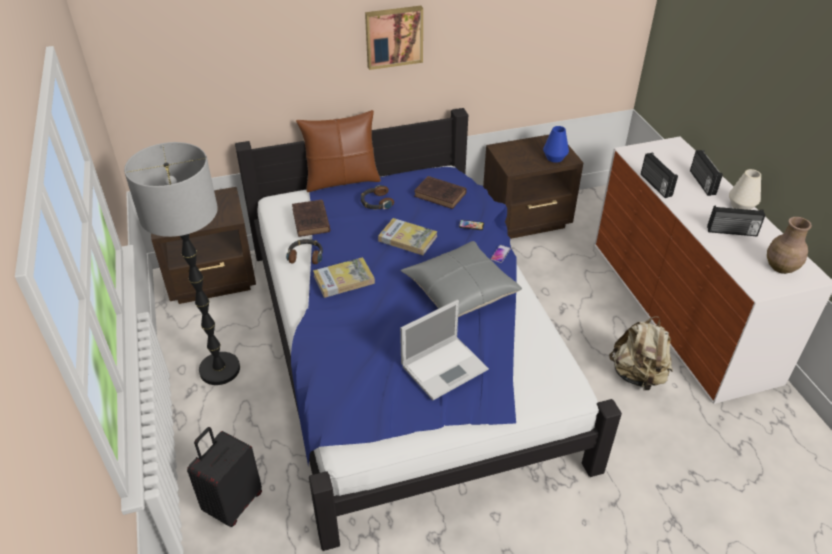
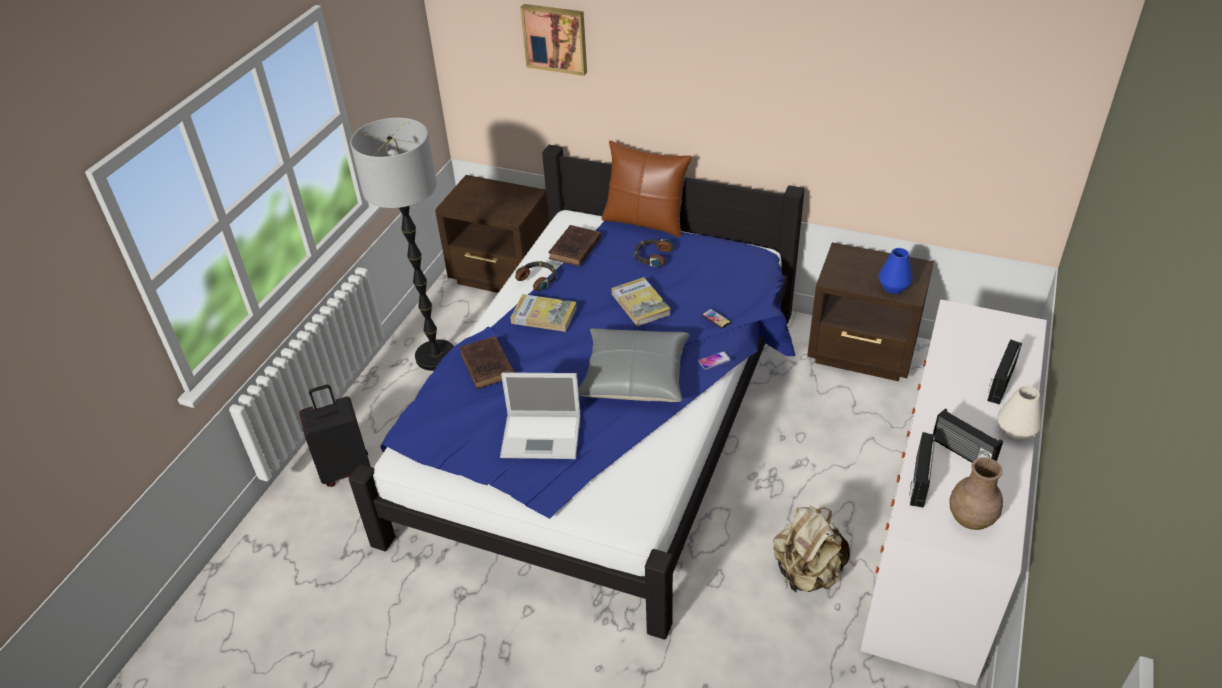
camera: 40 degrees right, 0 degrees up
picture [365,6,423,70] -> picture moved to [520,4,587,76]
brown book [414,176,467,209] -> brown book moved to [459,336,515,389]
radio [641,153,678,198] -> radio moved to [909,432,936,508]

